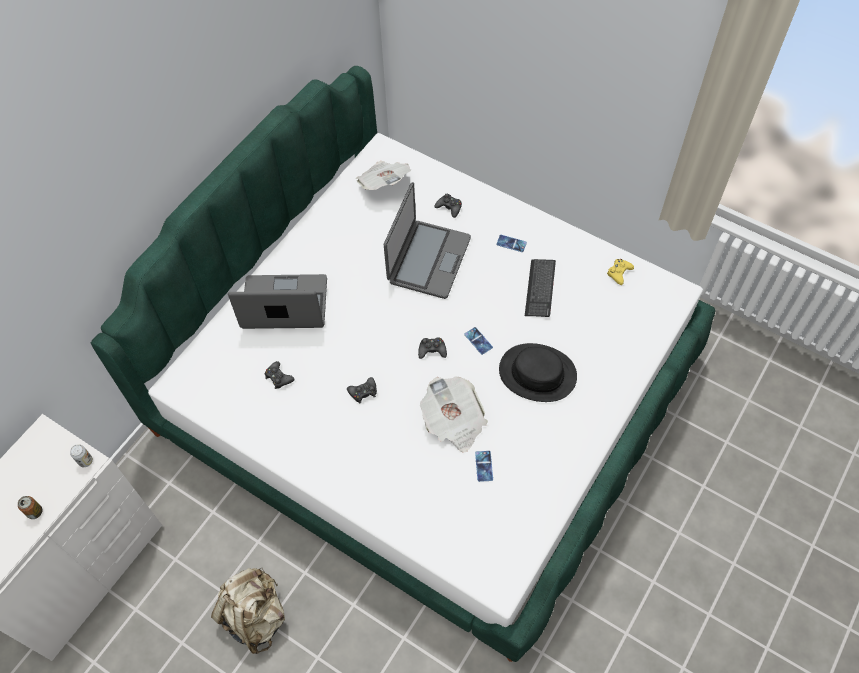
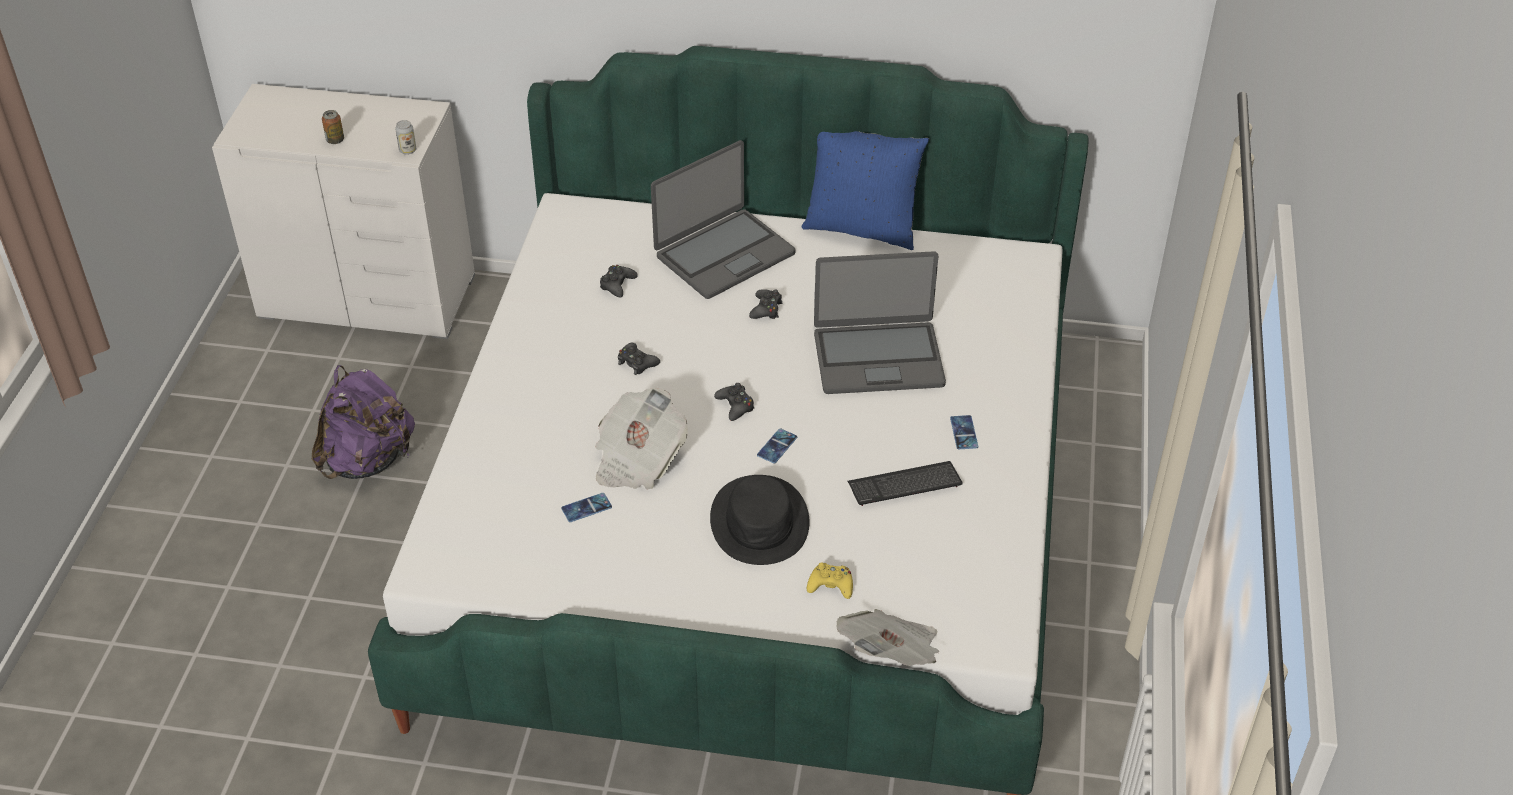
camera: 65 degrees right, 15 degrees down
beige backpack [211,568,285,654] -> purple backpack [312,365,415,479]
laptop [228,274,327,329] -> laptop turned 75 degrees clockwise [651,140,796,299]
newspaper [356,161,411,190] -> newspaper moved to [836,609,939,666]
black game controller [435,194,462,218] -> black game controller moved to [749,289,783,319]
yellow game controller [607,259,634,285] -> yellow game controller moved to [807,562,853,599]
none -> blue pillow [801,131,929,250]

